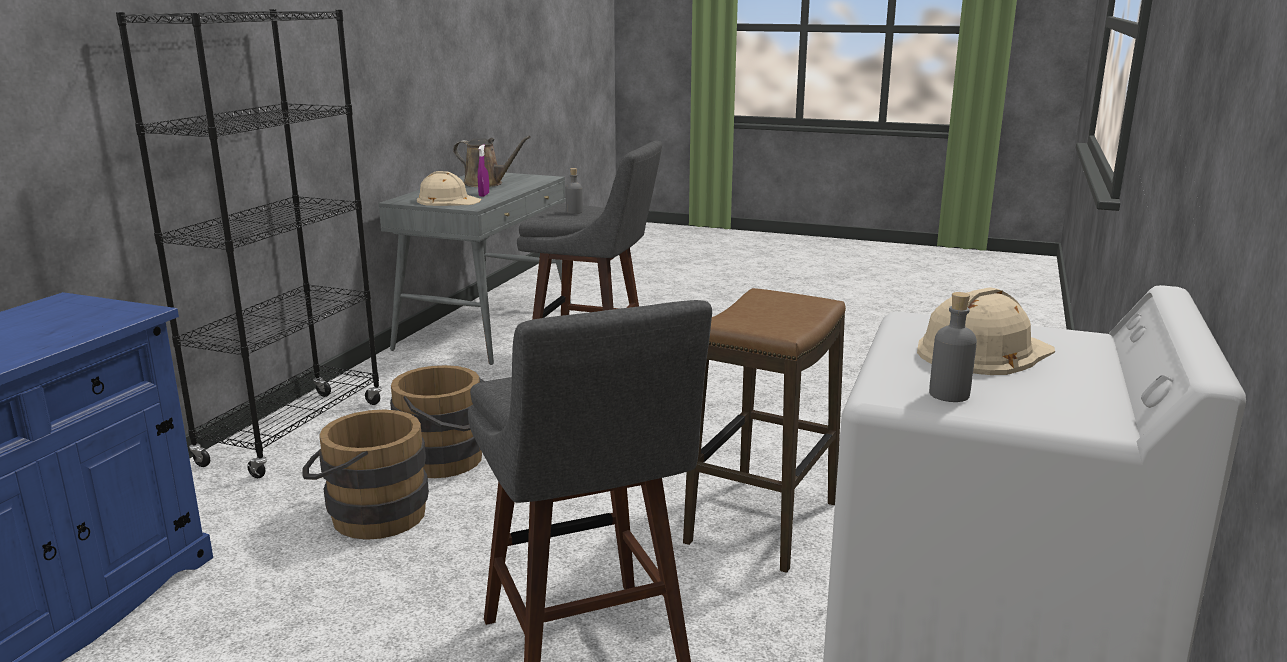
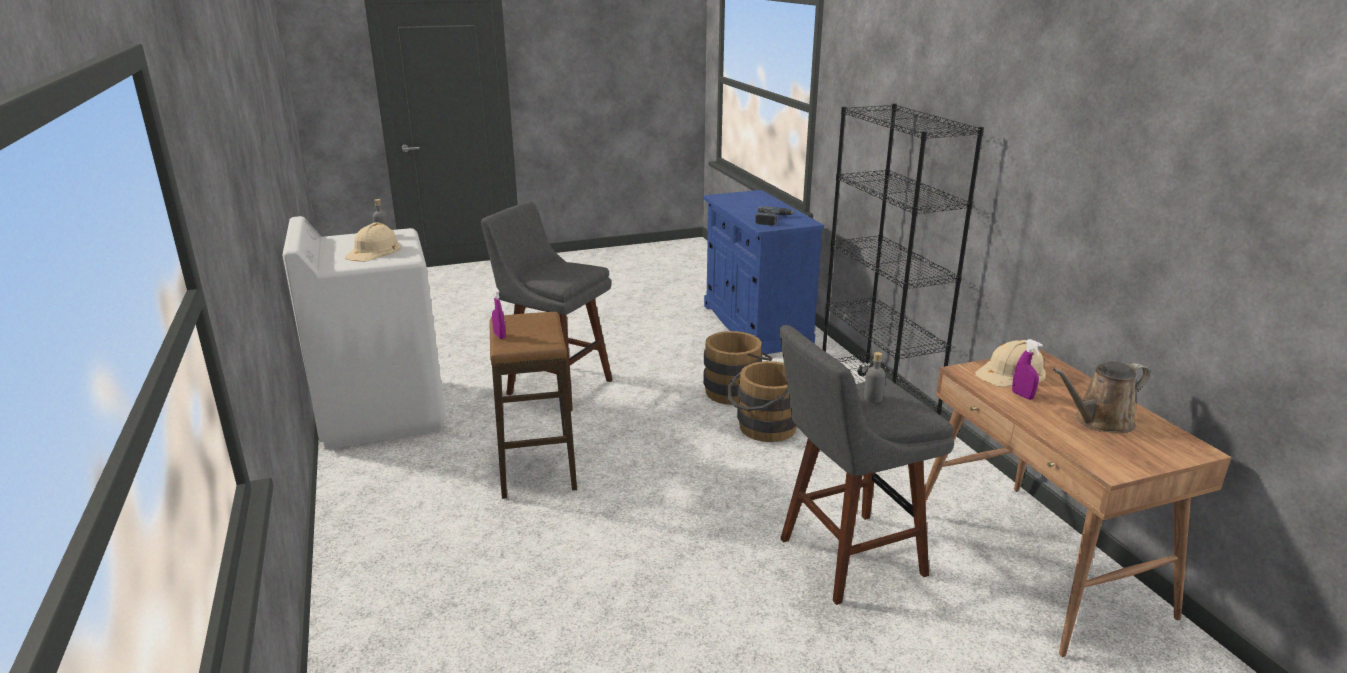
camera: 140 degrees right, 5 degrees up
grey desk [379,173,571,365] -> brown desk [925,350,1231,657]
none -> purple spray bottle [491,285,506,339]
none -> power drill [755,206,796,225]

